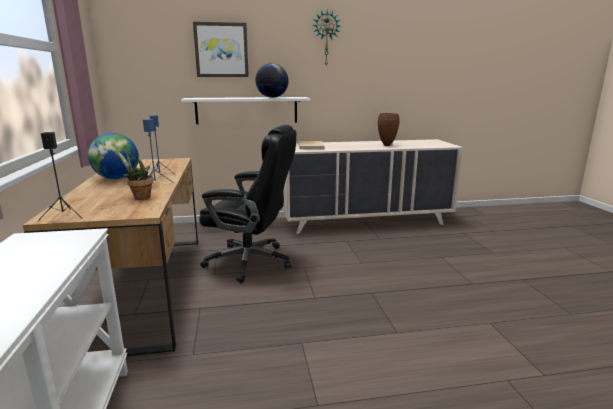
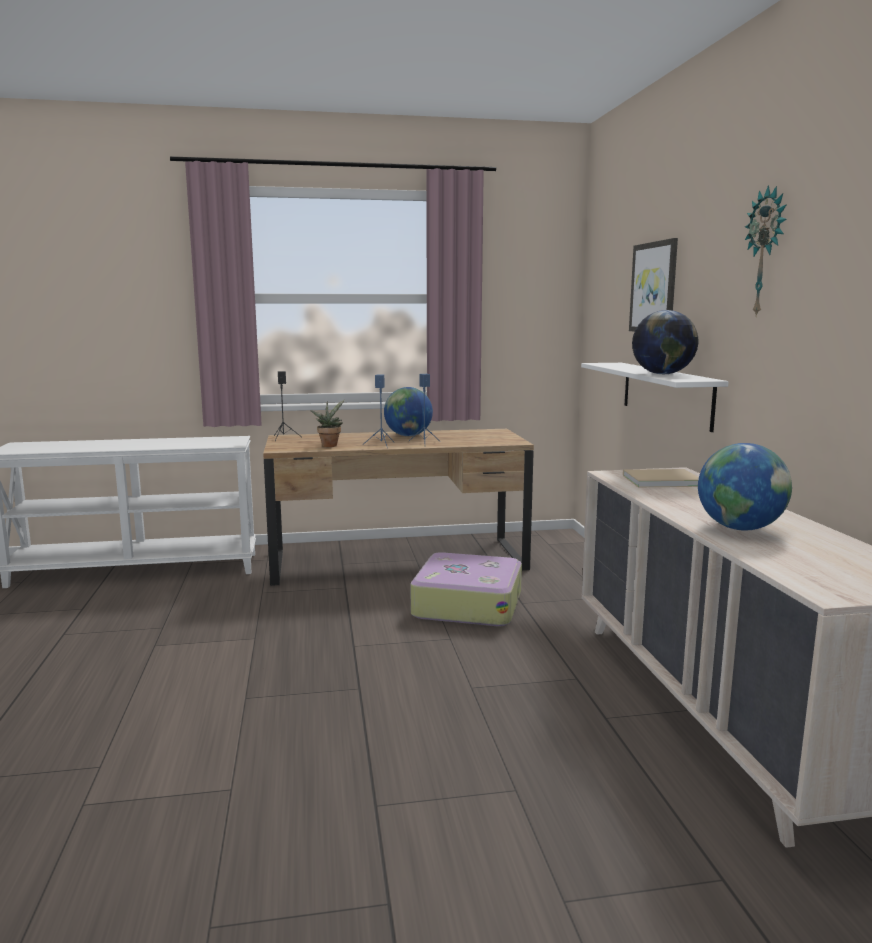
camera: 90 degrees right, 5 degrees down
black office chair [199,125,296,283] -> suitcase [411,552,522,626]
brown vase [378,113,399,146] -> globe [698,443,792,530]

